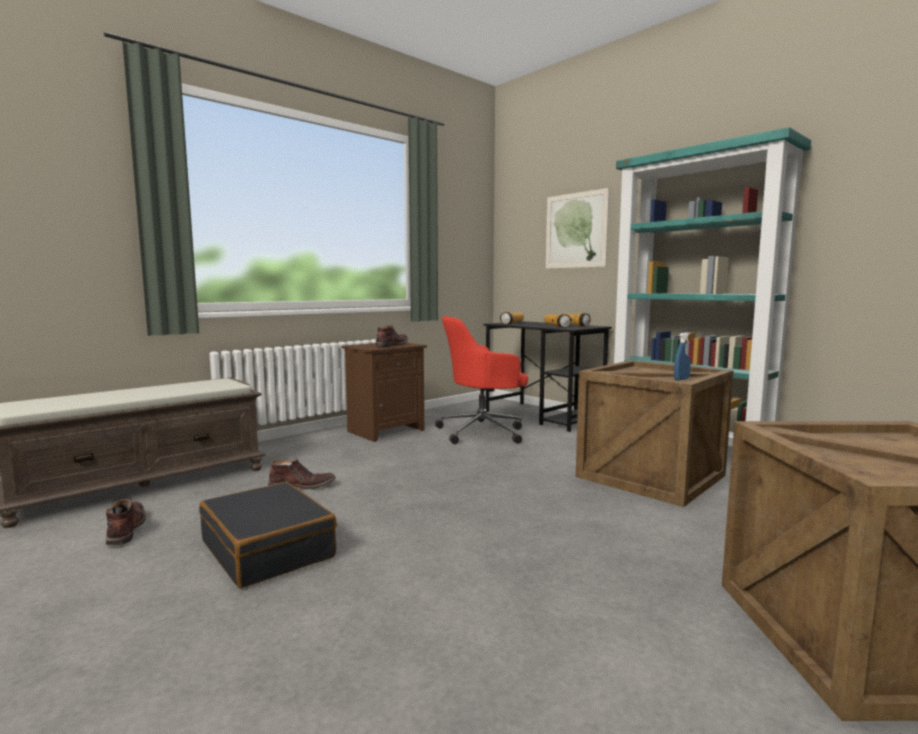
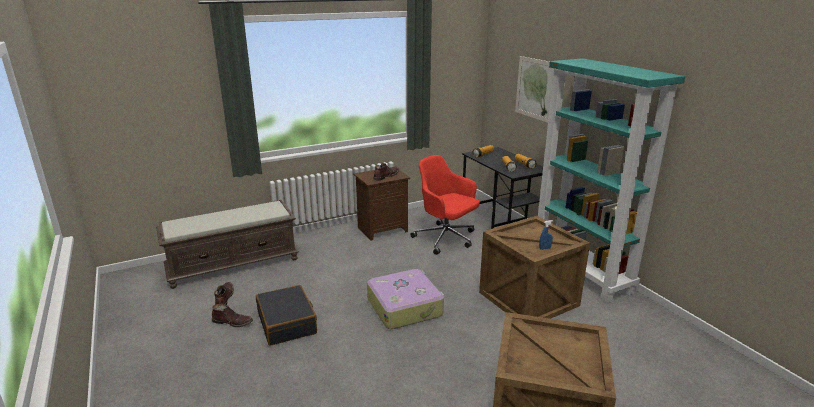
camera: 15 degrees right, 15 degrees up
brown boot [268,458,336,489] -> brown boot moved to [212,304,253,327]
red office chair [435,316,528,444] -> red office chair turned 45 degrees clockwise [410,155,480,255]
none -> suitcase [367,269,444,329]

